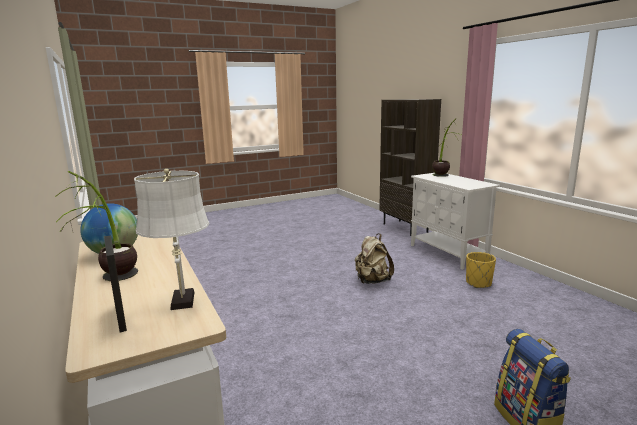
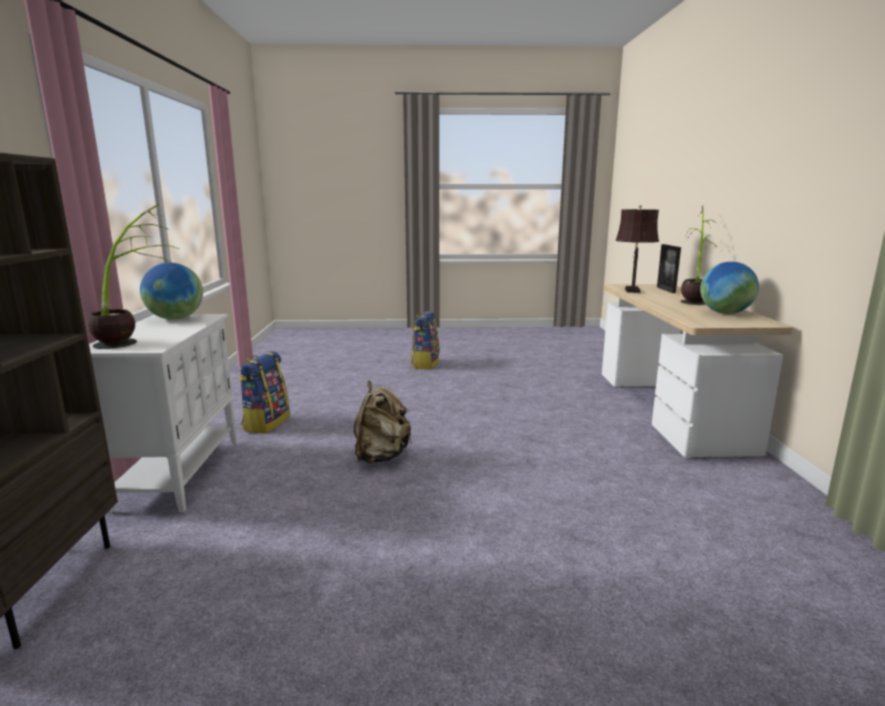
camera: 155 degrees left, 0 degrees up
white table lamp [134,168,210,310] -> brown table lamp [615,205,659,293]
yellow planter [466,252,496,288] -> backpack [239,351,290,434]
none -> globe [140,263,203,320]

